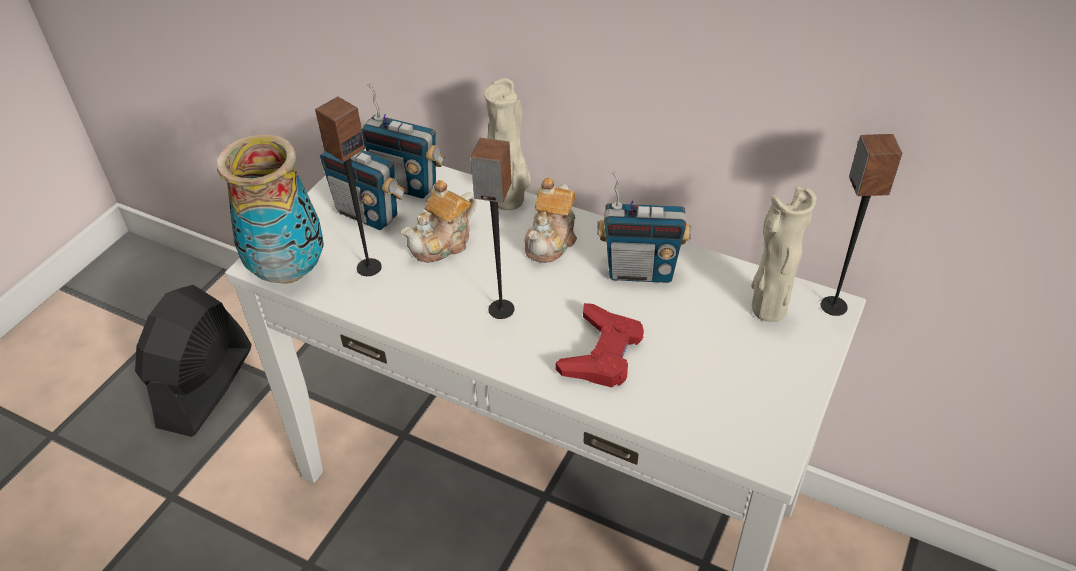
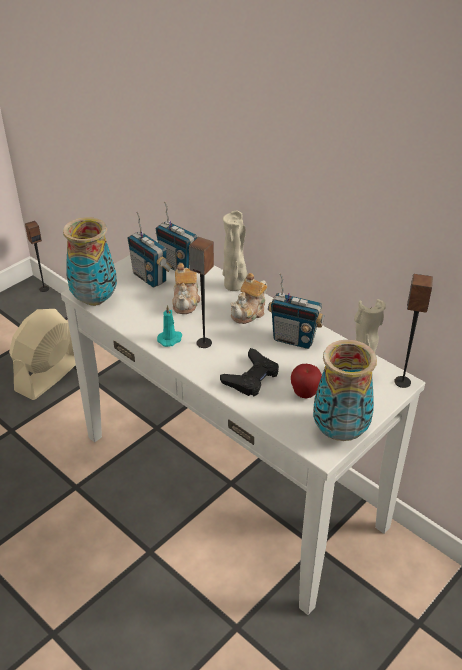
camera: 15 degrees right, 5 degrees down
black fan [135,285,252,437] -> beige fan [9,309,76,400]
speaker [315,97,382,276] -> speaker moved to [25,221,49,292]
teapot [401,180,477,263] -> teapot turned 60 degrees counterclockwise [172,263,200,314]
red game controller [556,303,644,388] -> black game controller [220,348,279,396]
none -> turquoise candle [157,305,182,347]
none -> apple [291,364,322,398]
none -> vase [313,340,377,441]

